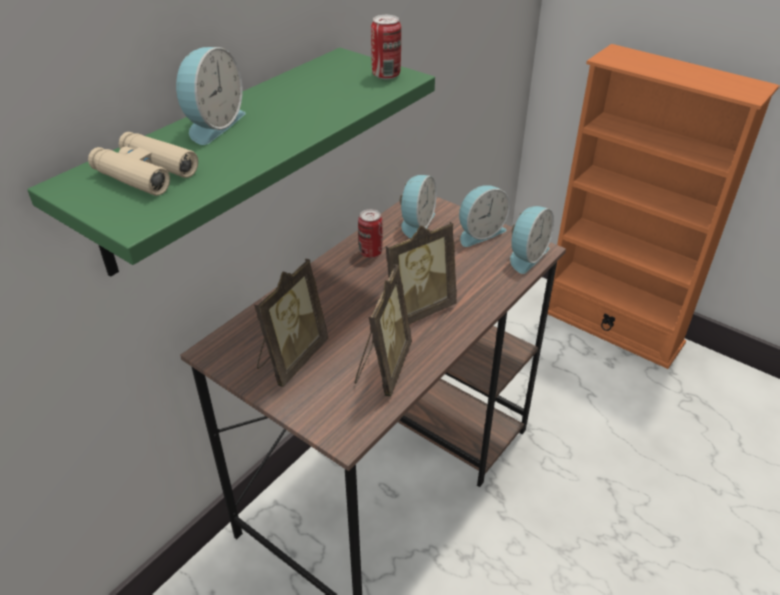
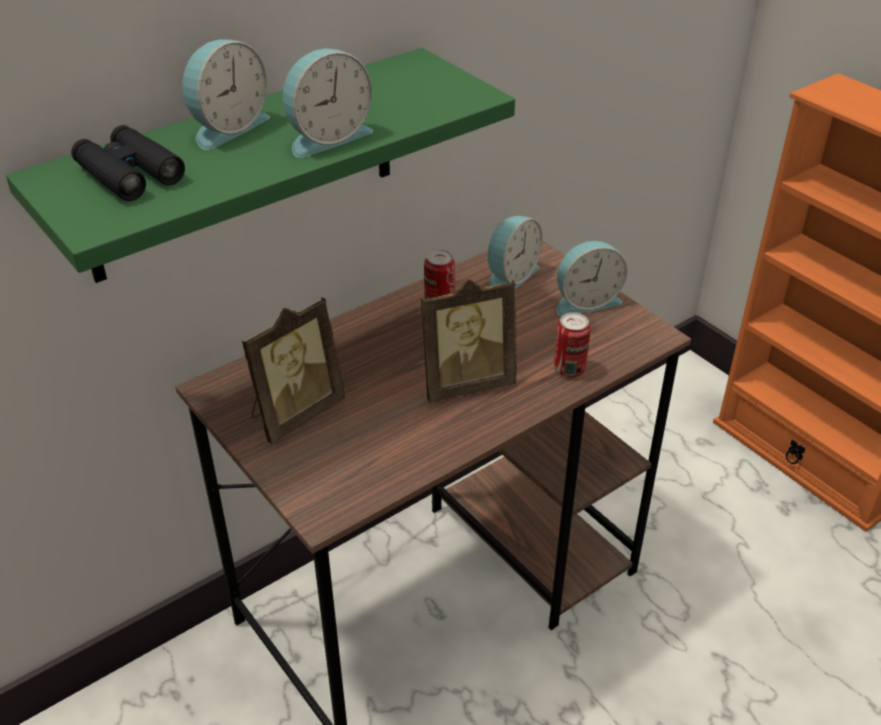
camera: 15 degrees right, 0 degrees up
beige binoculars [88,132,198,196] -> black binoculars [71,125,185,201]
picture frame [355,264,412,397] -> none
can [371,15,401,79] -> can moved to [554,312,590,377]
alarm clock [510,206,554,274] -> alarm clock moved to [283,49,373,158]

